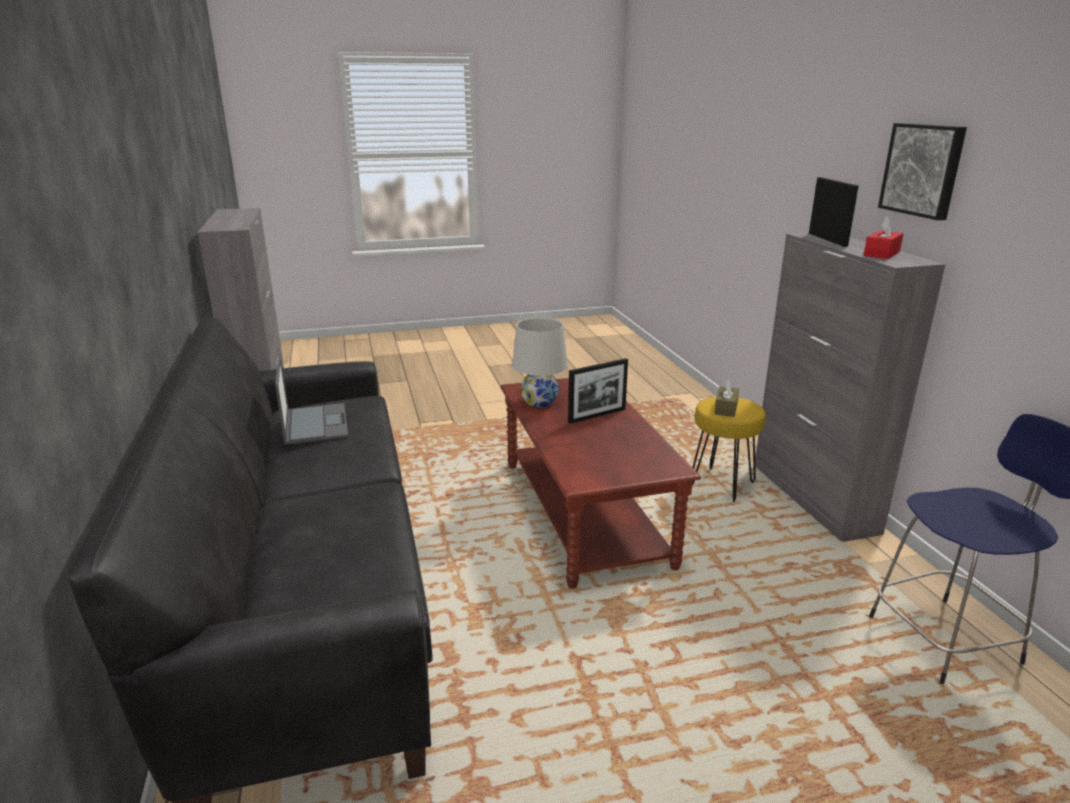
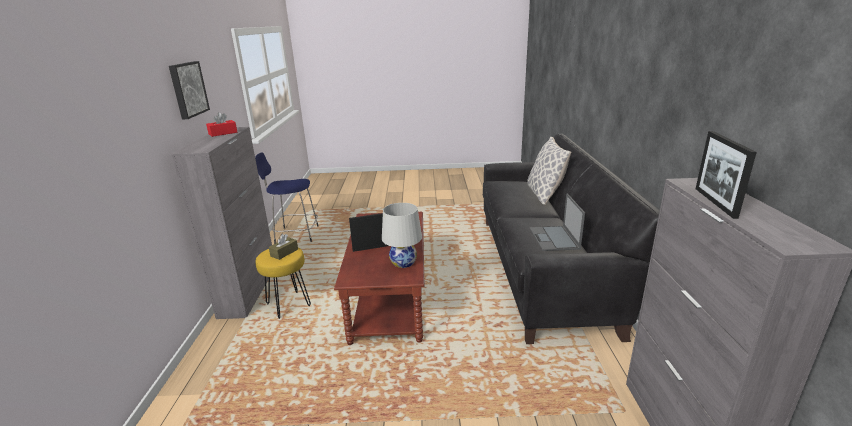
camera: 165 degrees left, 0 degrees up
picture frame [809,177,859,247] -> picture frame moved to [696,131,757,219]
none -> pillow [527,137,571,205]

